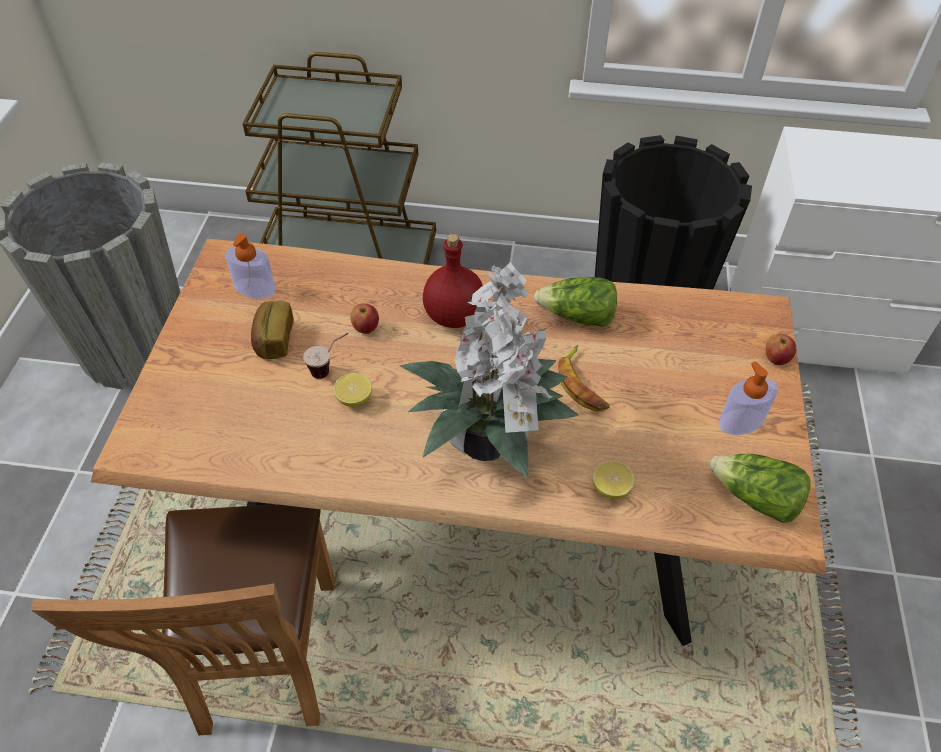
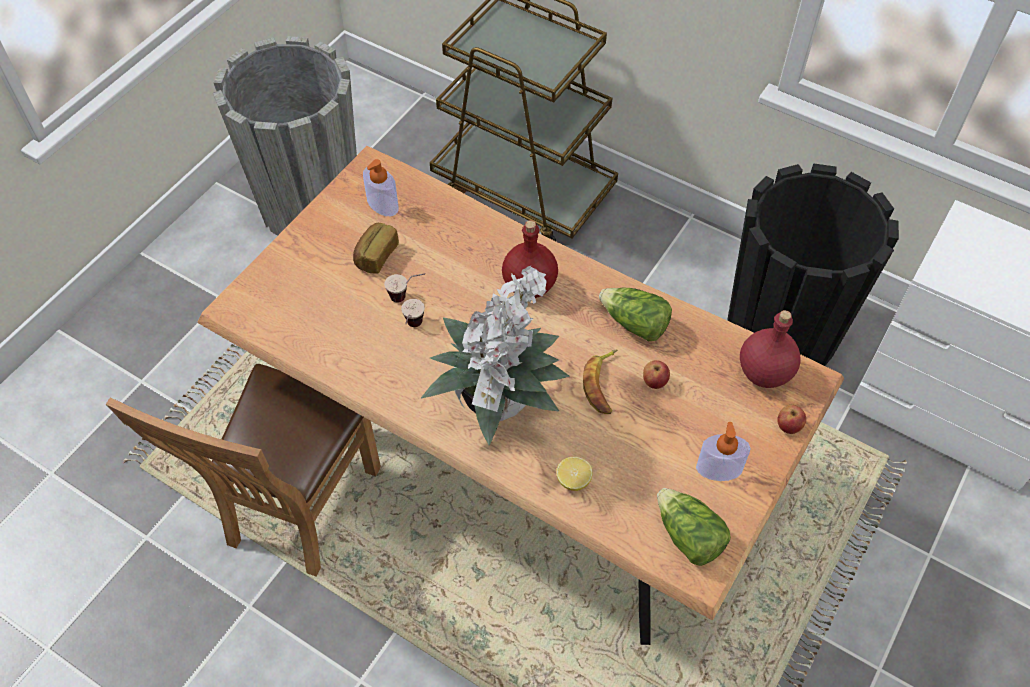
camera: 25 degrees right, 5 degrees up
lemon [334,373,372,407] -> cup [401,299,425,327]
apple [350,303,379,334] -> apple moved to [643,360,670,389]
none -> red bottle [740,310,801,388]

